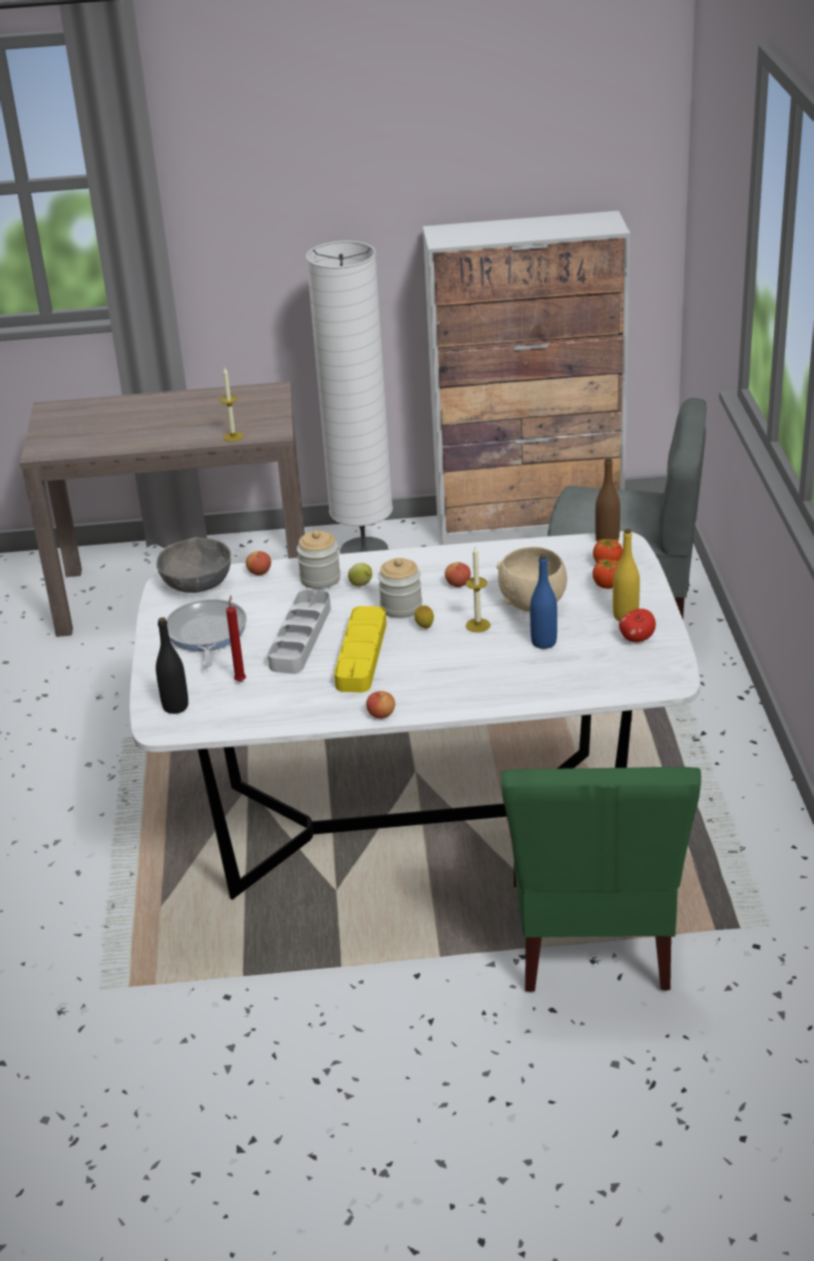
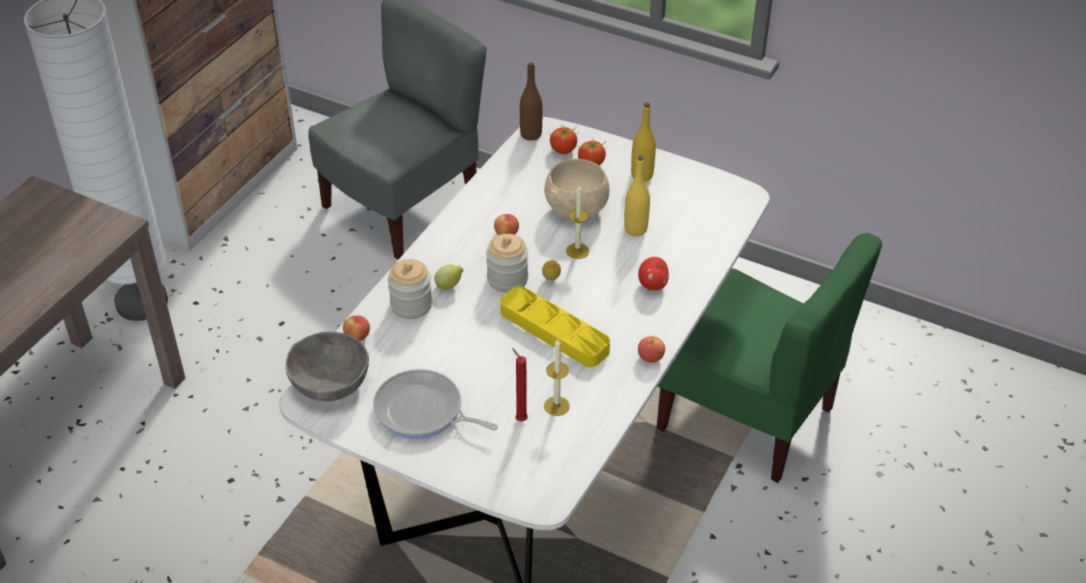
camera: 60 degrees left, 10 degrees up
black bottle [156,617,188,714] -> none
candle [220,368,243,442] -> candle moved to [544,339,570,416]
grey tray [268,589,331,674] -> none
blue bottle [530,554,557,649] -> yellow bottle [624,156,650,236]
apple [619,609,656,642] -> apple moved to [638,257,669,291]

